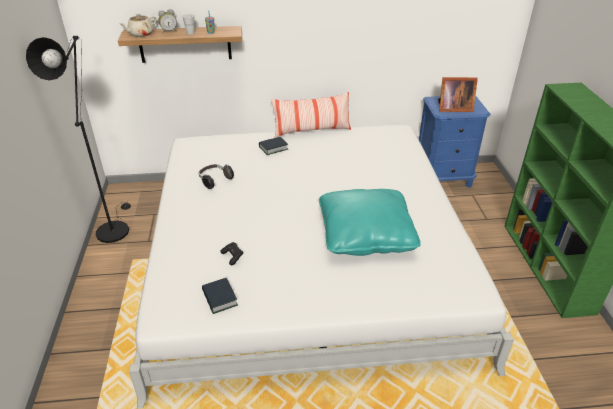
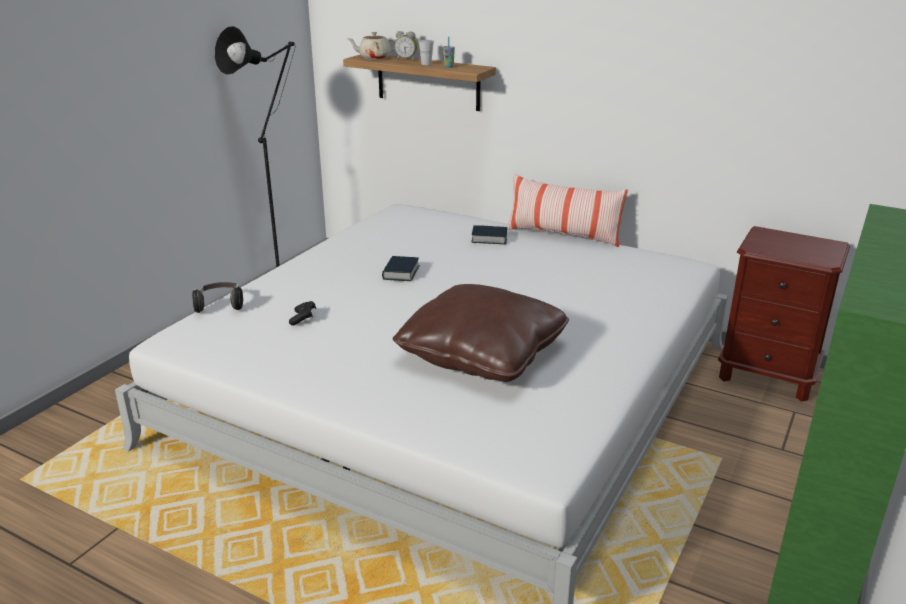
camera: 35 degrees right, 10 degrees down
headphones [199,164,234,189] -> headphones moved to [192,282,243,313]
book [202,278,238,314] -> book moved to [382,256,420,281]
turquoise pillow [319,189,421,256] -> brown pillow [393,284,569,382]
blue nightstand [419,96,491,188] -> brown nightstand [718,226,850,402]
picture frame [438,77,478,112] -> none

